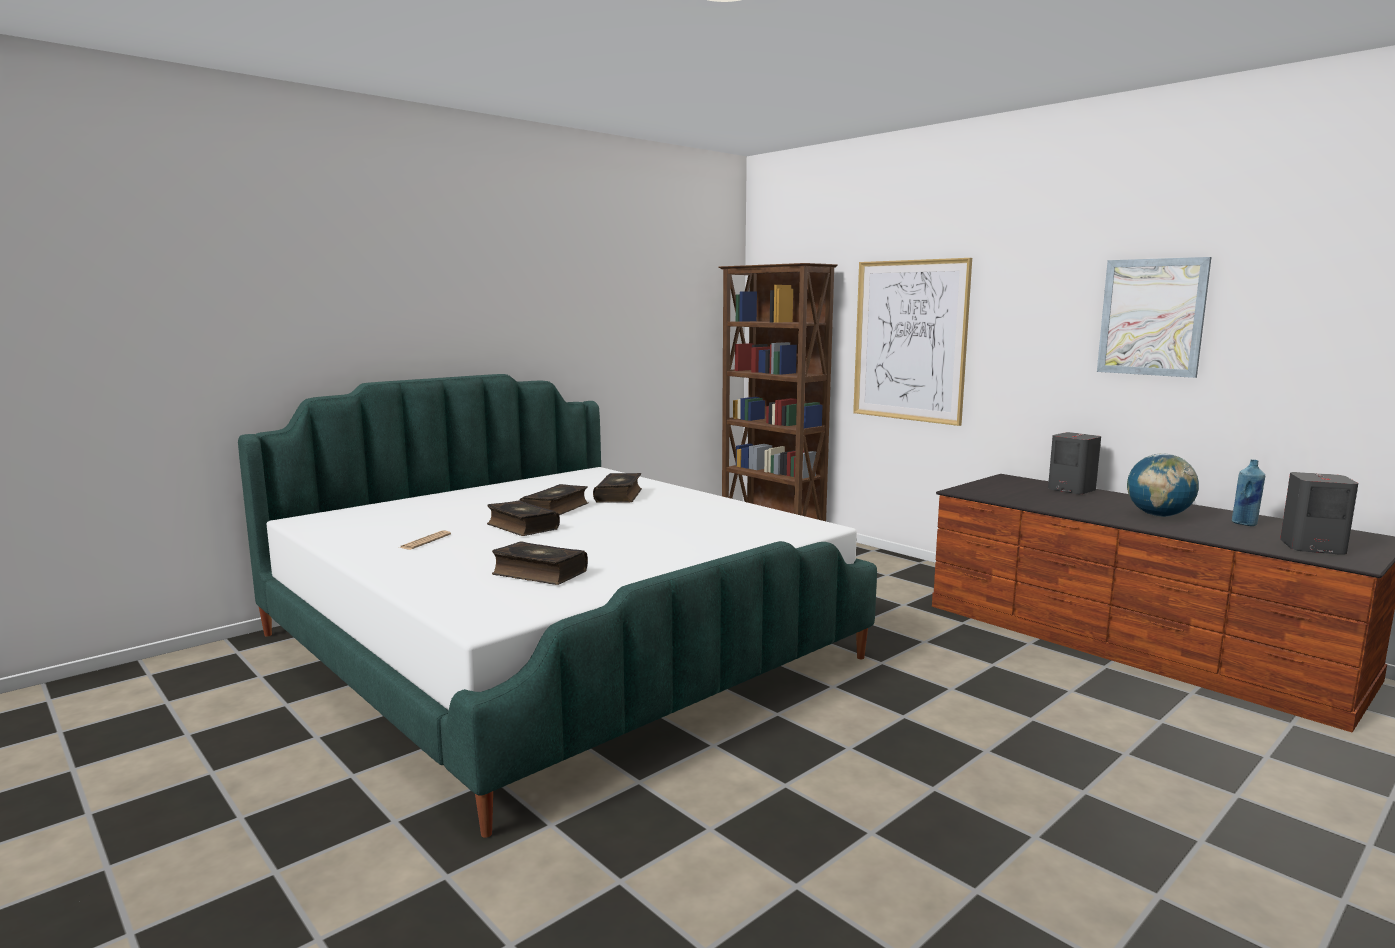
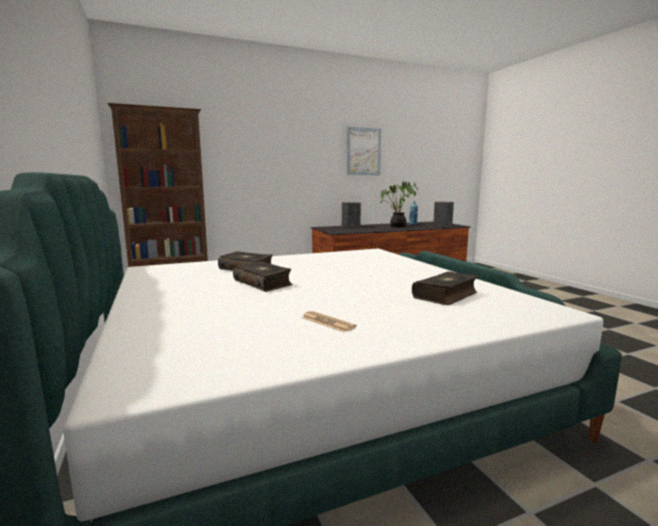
camera: 70 degrees left, 0 degrees up
book [487,501,560,536] -> none
picture [853,258,972,426] -> none
globe [1127,454,1199,517] -> potted plant [380,182,419,227]

